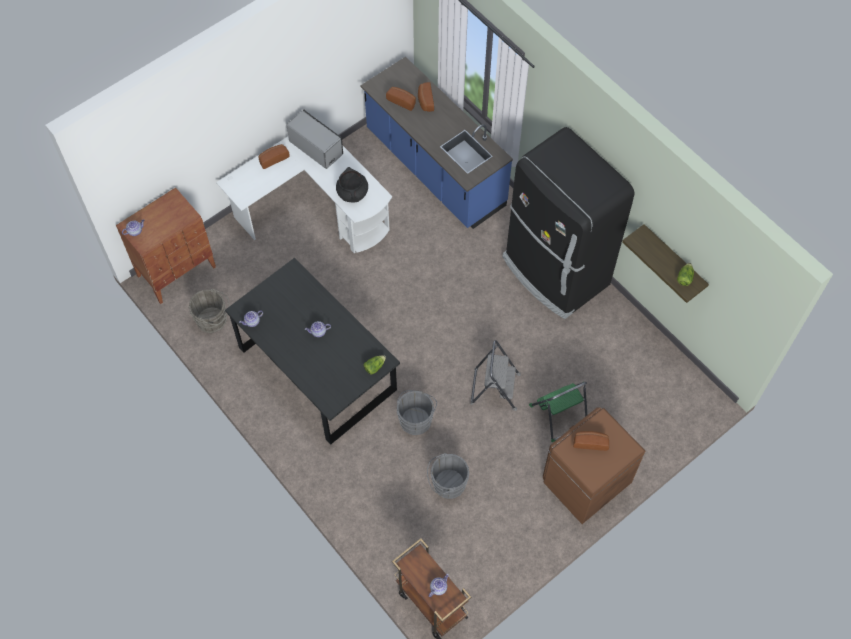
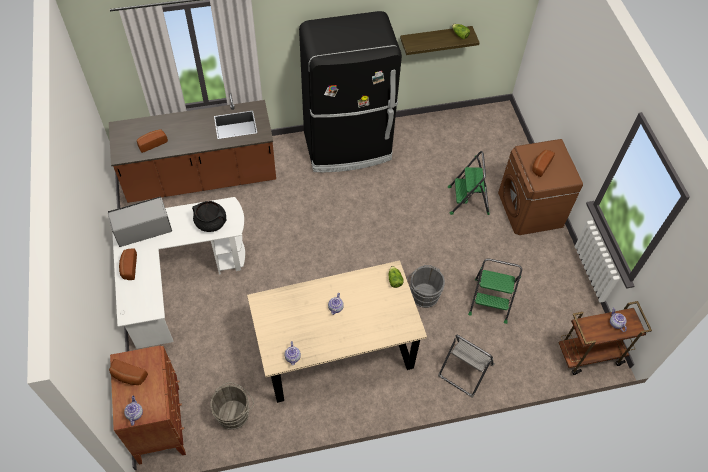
camera: 65 degrees left, 5 degrees down
black dining table [225,258,400,445] -> beige dining table [247,261,427,403]
blue counter [360,57,513,229] -> brown counter [109,93,276,203]
bread [418,82,434,112] -> bread moved to [109,359,148,385]
grey bucket [427,453,469,499] -> green step ladder [468,259,522,324]
grey step ladder [470,340,521,411] -> grey step ladder moved to [438,335,495,398]

